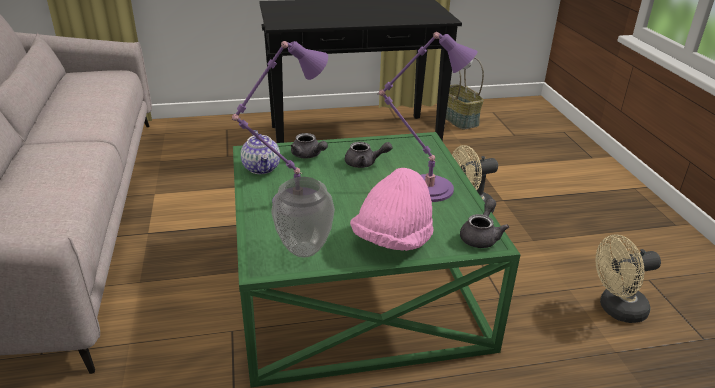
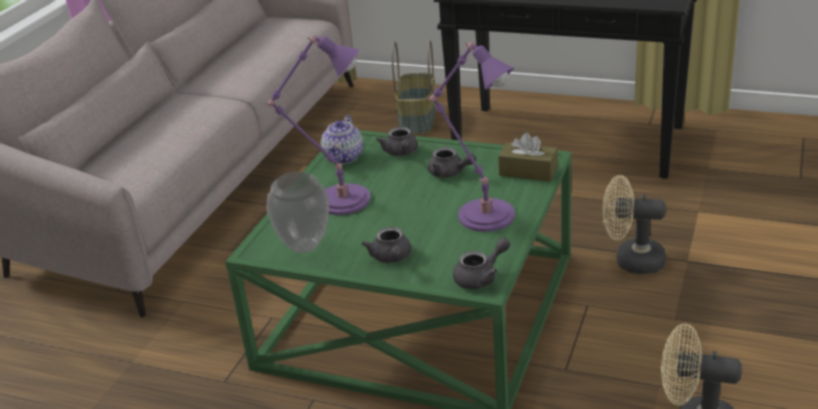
camera: 35 degrees right, 0 degrees up
pink hat [350,168,433,251] -> grey teapot [362,227,411,263]
basket [446,57,484,130] -> basket moved to [392,40,435,134]
none -> brown tissue box [498,133,558,182]

